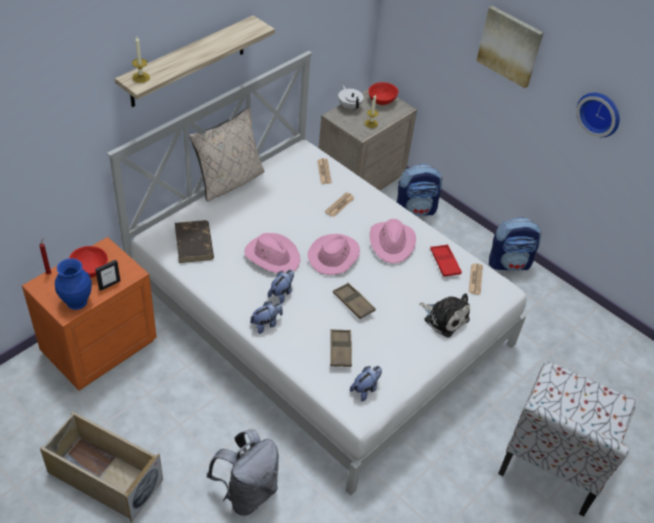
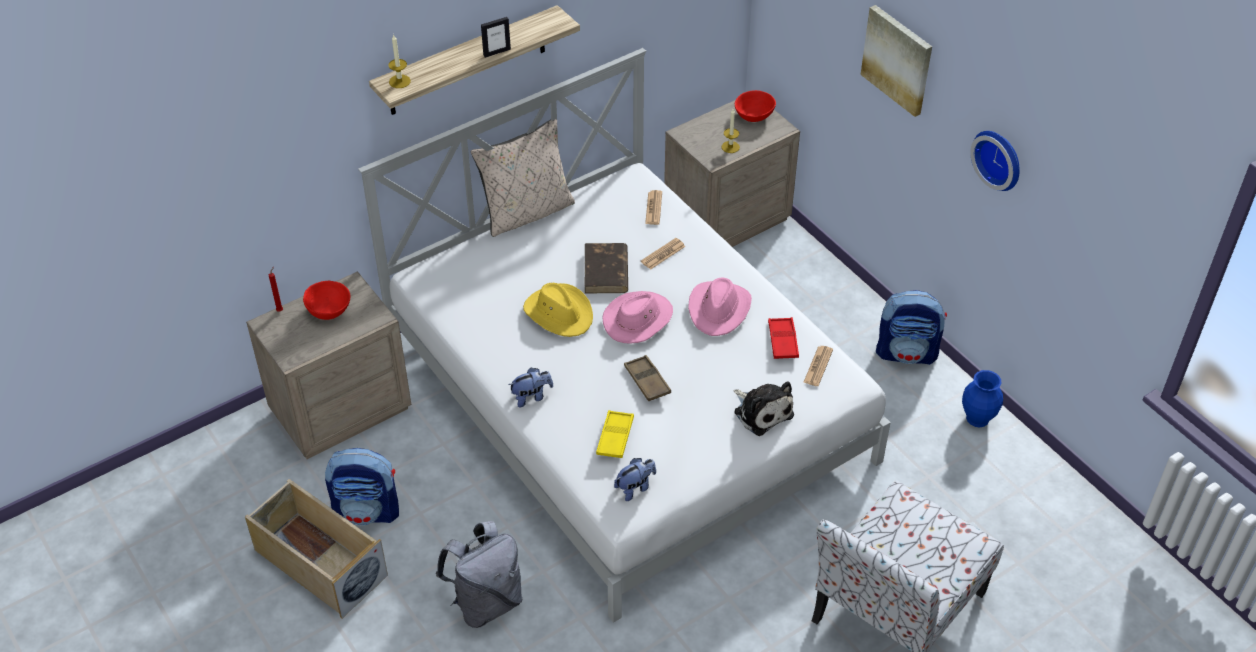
camera: 15 degrees right, 0 degrees up
orange nightstand [22,237,157,390] -> beige nightstand [246,271,411,459]
blue vase [55,258,92,310] -> blue vase moved to [962,370,1003,428]
picture frame [95,260,120,291] -> picture frame moved to [481,17,511,58]
brown book [175,220,214,263] -> brown book moved to [585,243,628,293]
pink hat [245,233,300,273] -> yellow hat [523,283,593,337]
plush toy [268,269,294,304] -> none
brown tray [330,329,352,367] -> yellow tray [596,410,634,458]
white teapot [338,85,364,110] -> none
backpack [397,164,443,216] -> backpack moved to [325,448,399,525]

